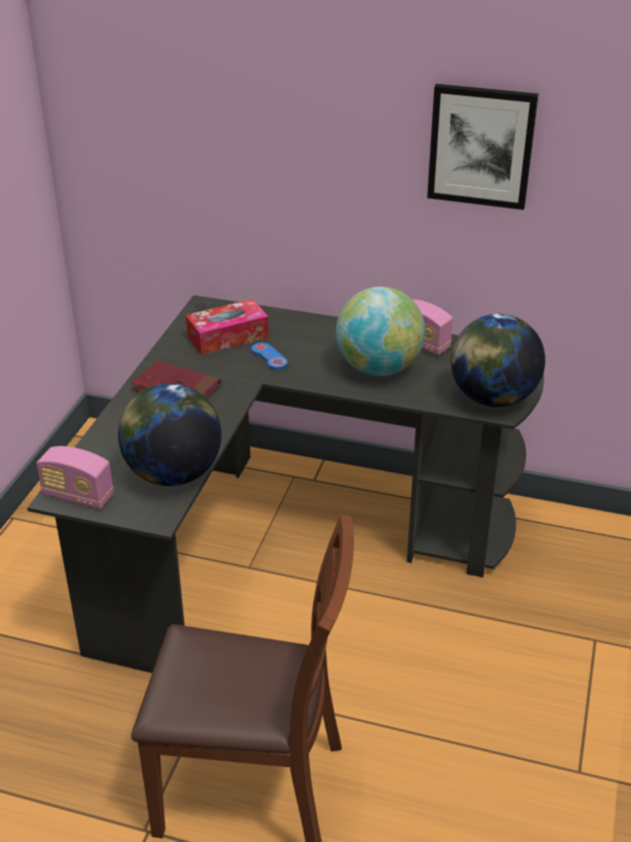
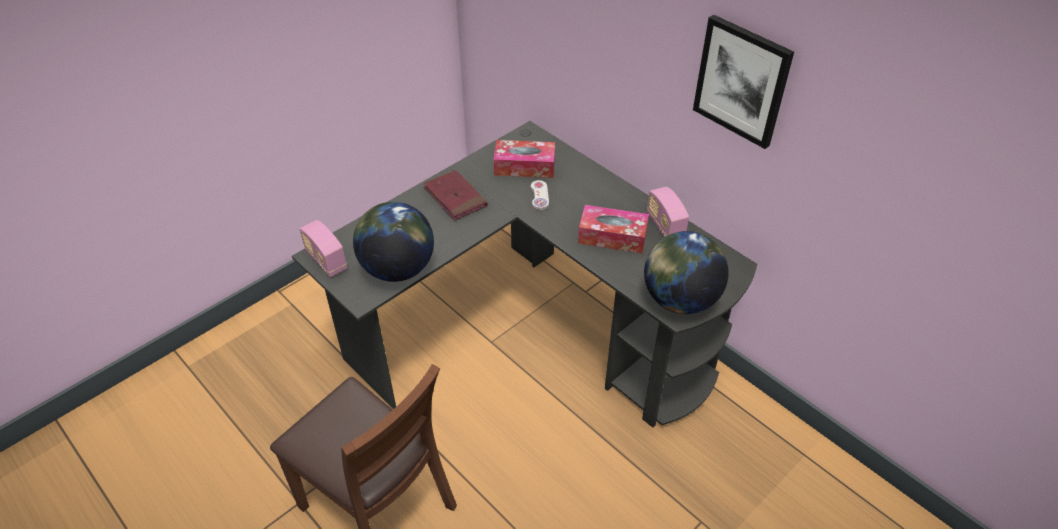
camera: 30 degrees right, 10 degrees up
blue game controller [251,343,288,370] -> white game controller [531,180,549,210]
globe [336,287,425,376] -> tissue box [578,205,649,254]

